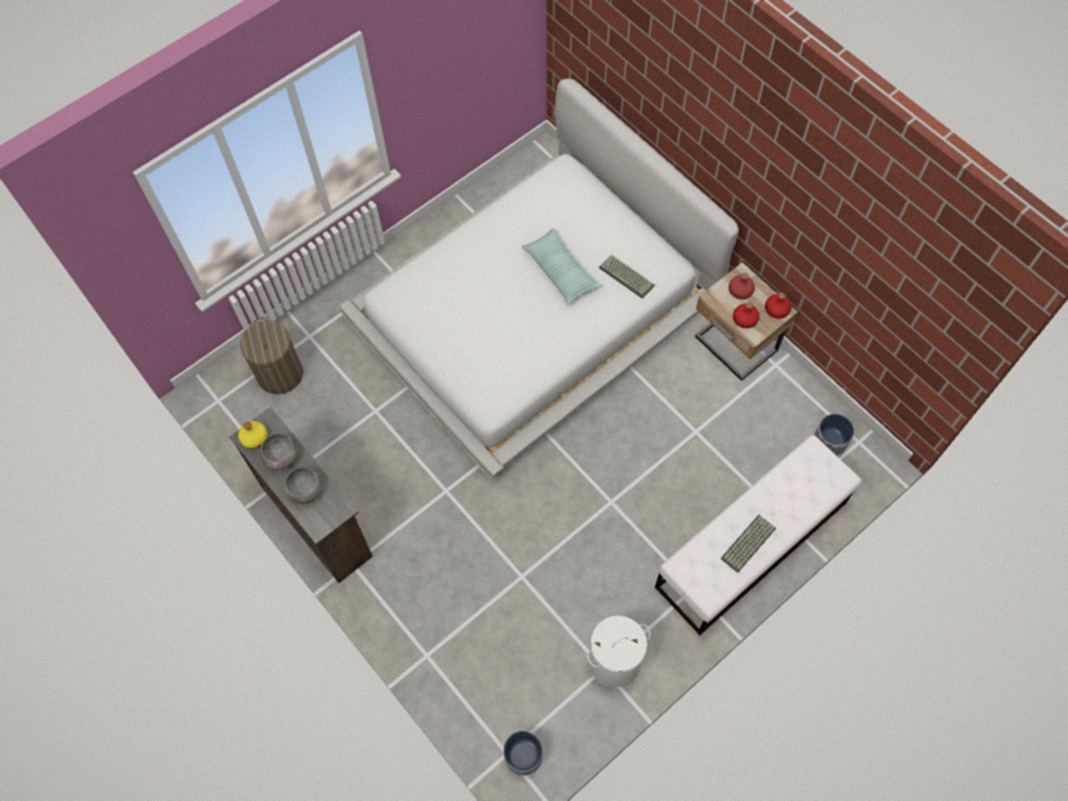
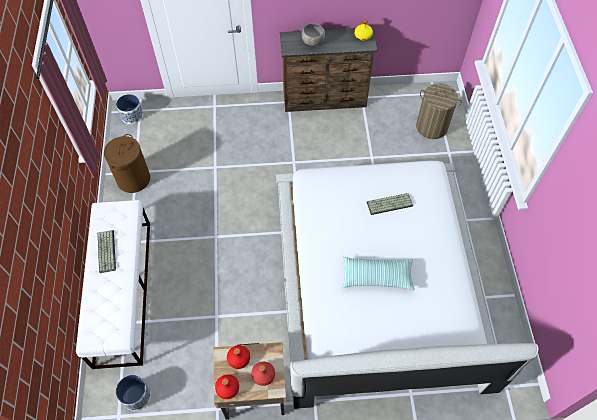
camera: 125 degrees right, 5 degrees down
grey bowl [260,433,298,470] -> none
white laundry basket [587,616,650,688] -> brown laundry basket [104,134,150,193]
keyboard [599,255,655,299] -> keyboard moved to [366,193,413,215]

